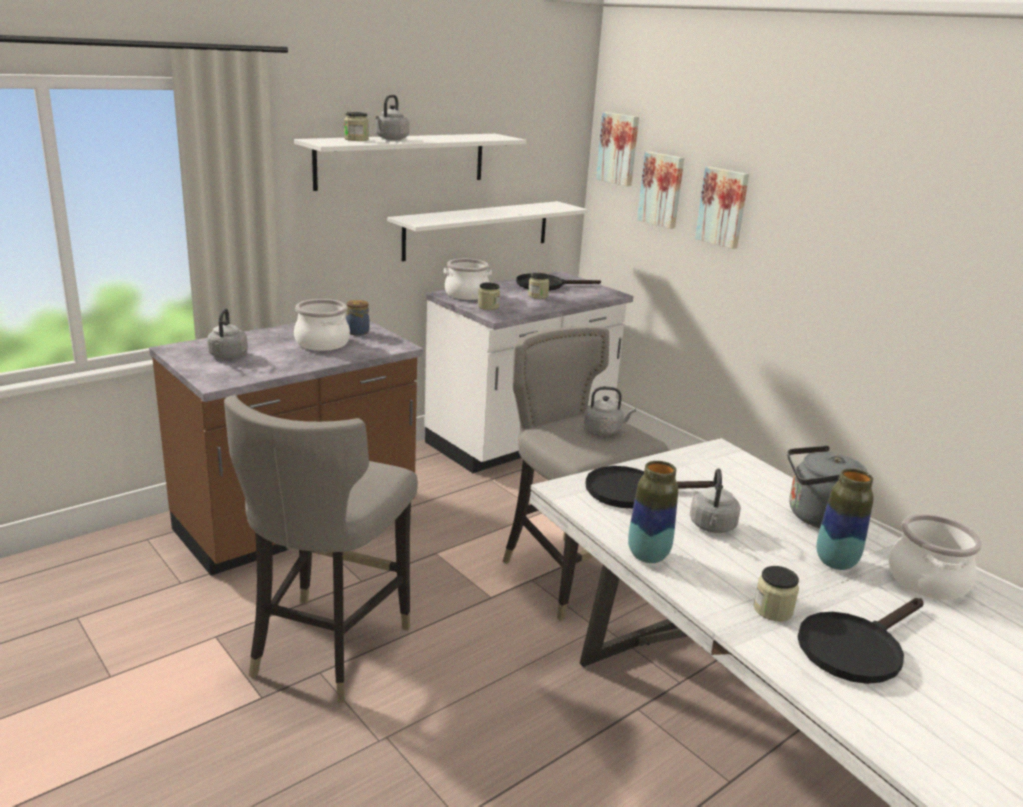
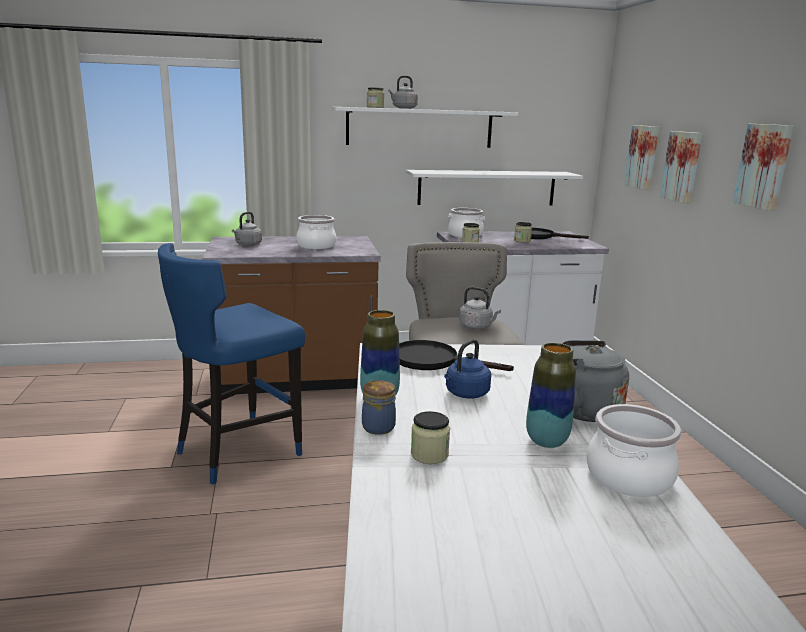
camera: 30 degrees right, 5 degrees down
grey stool [224,395,418,703] -> blue stool [158,243,305,485]
jar [346,300,370,336] -> jar moved to [362,380,396,435]
picture [596,112,639,186] -> picture moved to [733,124,794,211]
grey kettle [690,468,741,533] -> blue kettle [444,339,491,398]
black frying pan [798,598,924,684] -> none

